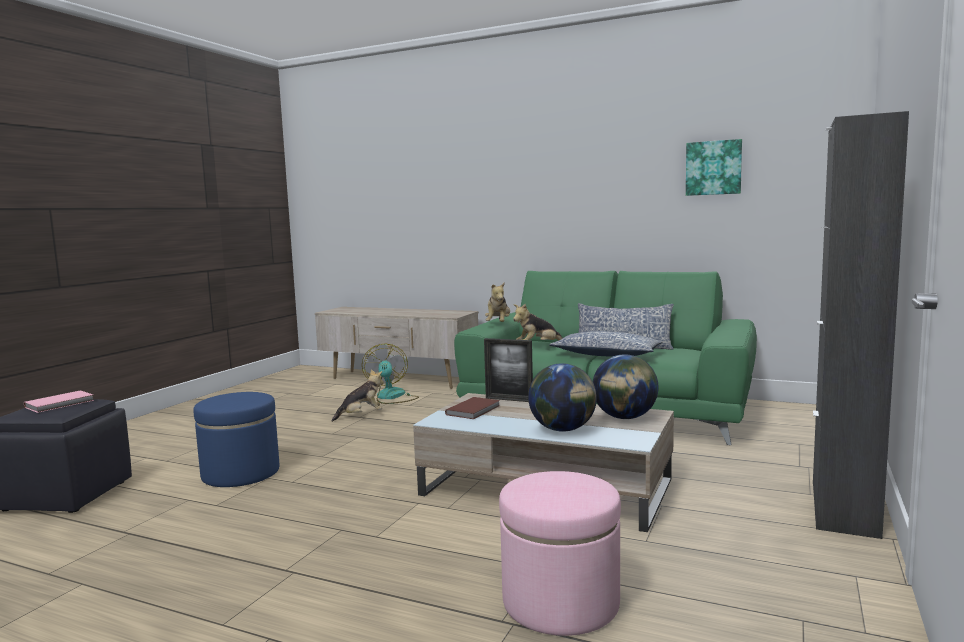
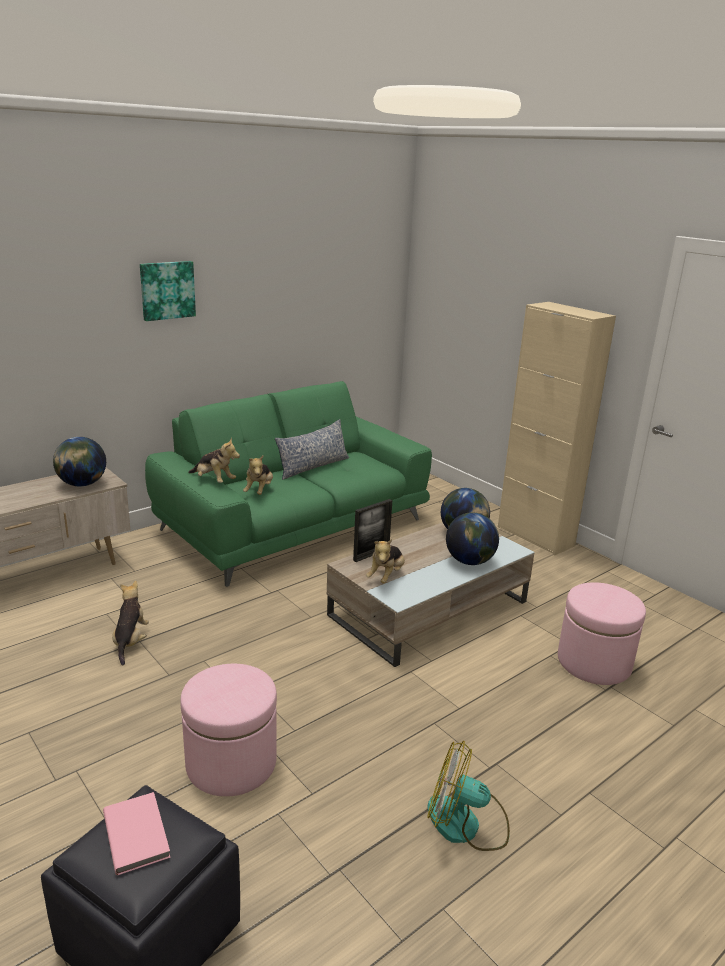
camera: 65 degrees left, 15 degrees up
blue ottoman [193,392,280,487] -> pink ottoman [180,664,277,797]
fan [362,344,419,404] -> fan moved to [428,741,510,851]
brown book [445,397,500,419] -> plush toy [366,539,405,584]
pillow [549,331,662,357] -> none
picture [686,139,742,196] -> picture moved to [140,261,196,321]
black cabinet [813,111,909,539] -> beige cabinet [498,302,616,556]
none -> globe [53,437,106,487]

